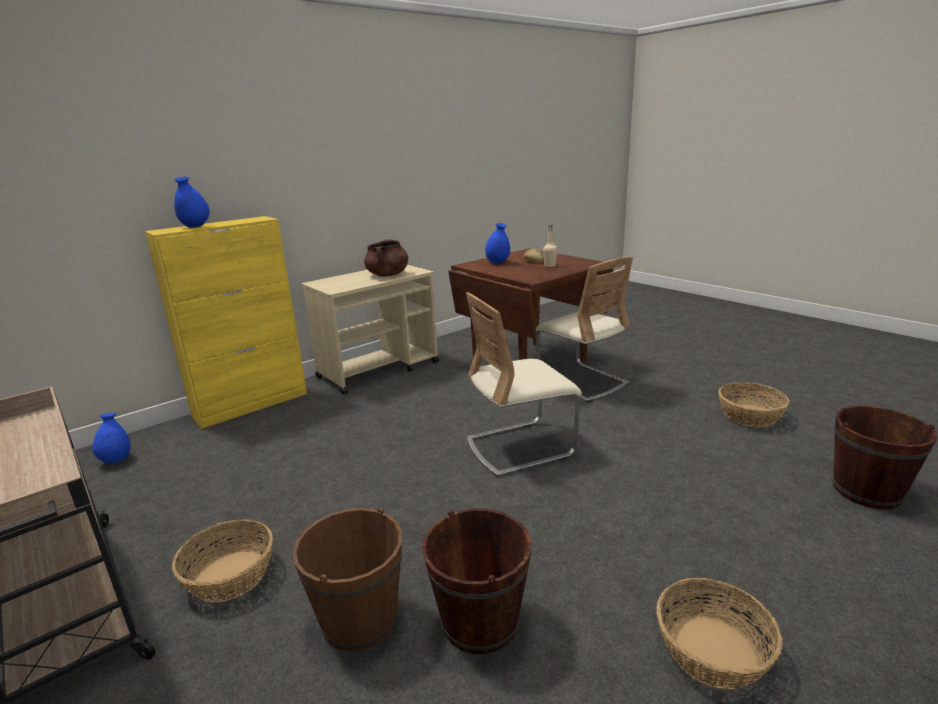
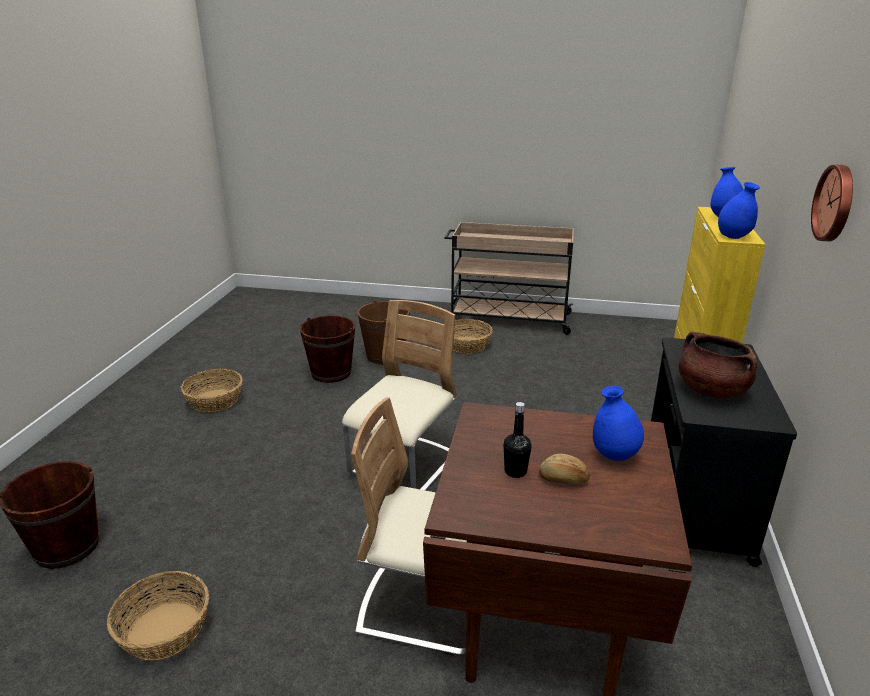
camera: 140 degrees right, 5 degrees up
blue vase [92,413,131,464] -> blue vase moved to [718,182,760,239]
beige cart [301,264,439,395] -> black cart [651,337,797,567]
beige bottle [543,224,557,267] -> black bottle [504,402,532,478]
none -> wall clock [811,165,853,241]

